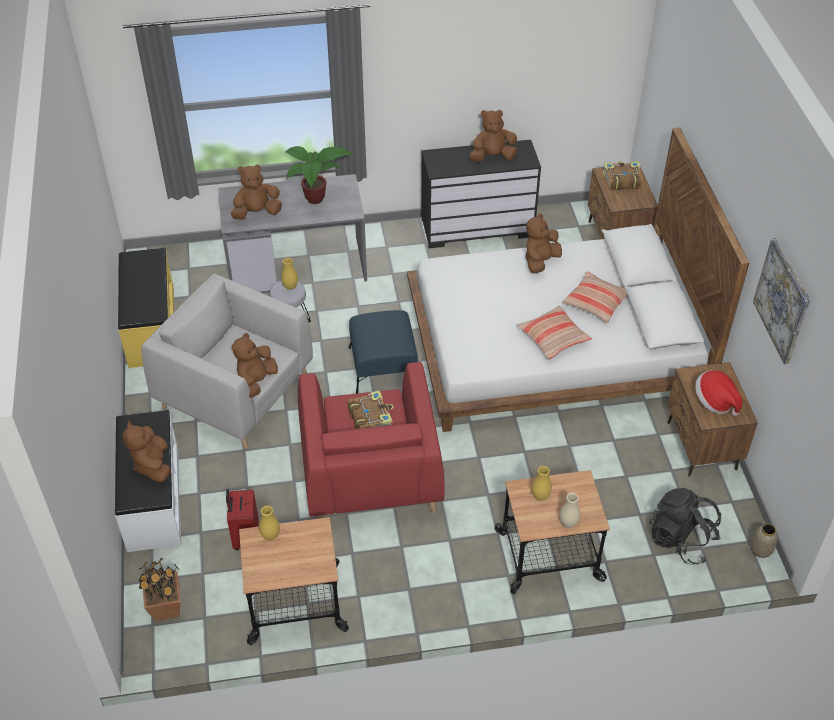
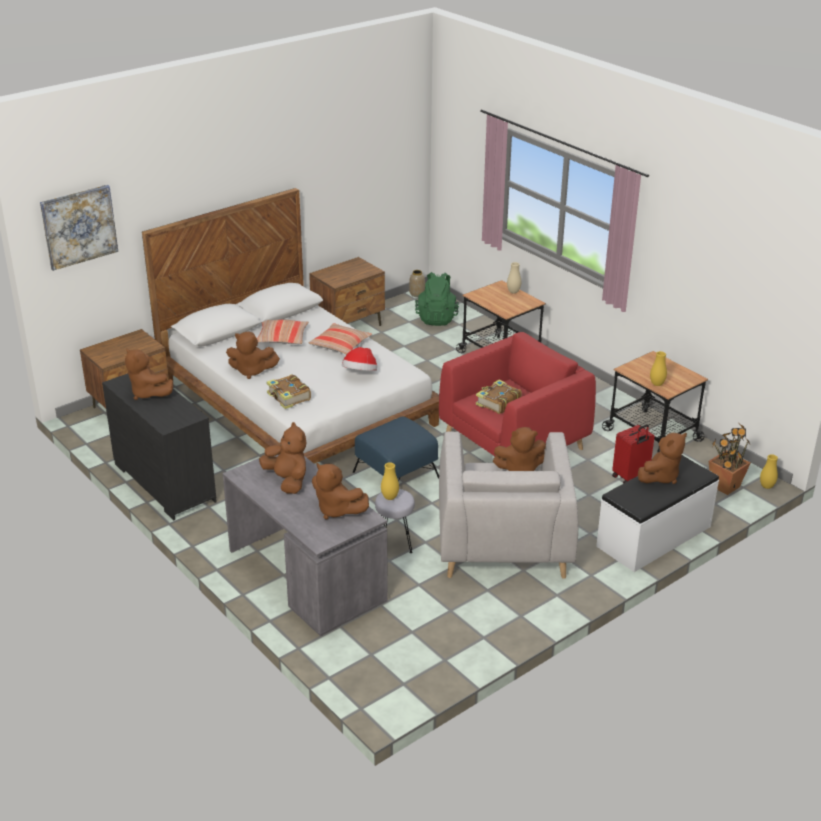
camera: 120 degrees left, 15 degrees down
yellow bench [118,248,174,368] -> none
potted plant [285,146,353,204] -> brown plush toy [259,422,307,494]
yellow vase [531,466,552,501] -> yellow vase moved to [760,454,778,489]
book [603,161,643,190] -> book moved to [266,374,311,409]
black backpack [649,488,721,564] -> green backpack [415,272,459,326]
hat [695,370,743,416] -> hat moved to [342,347,377,371]
picture [753,238,810,364] -> picture moved to [40,185,118,271]

